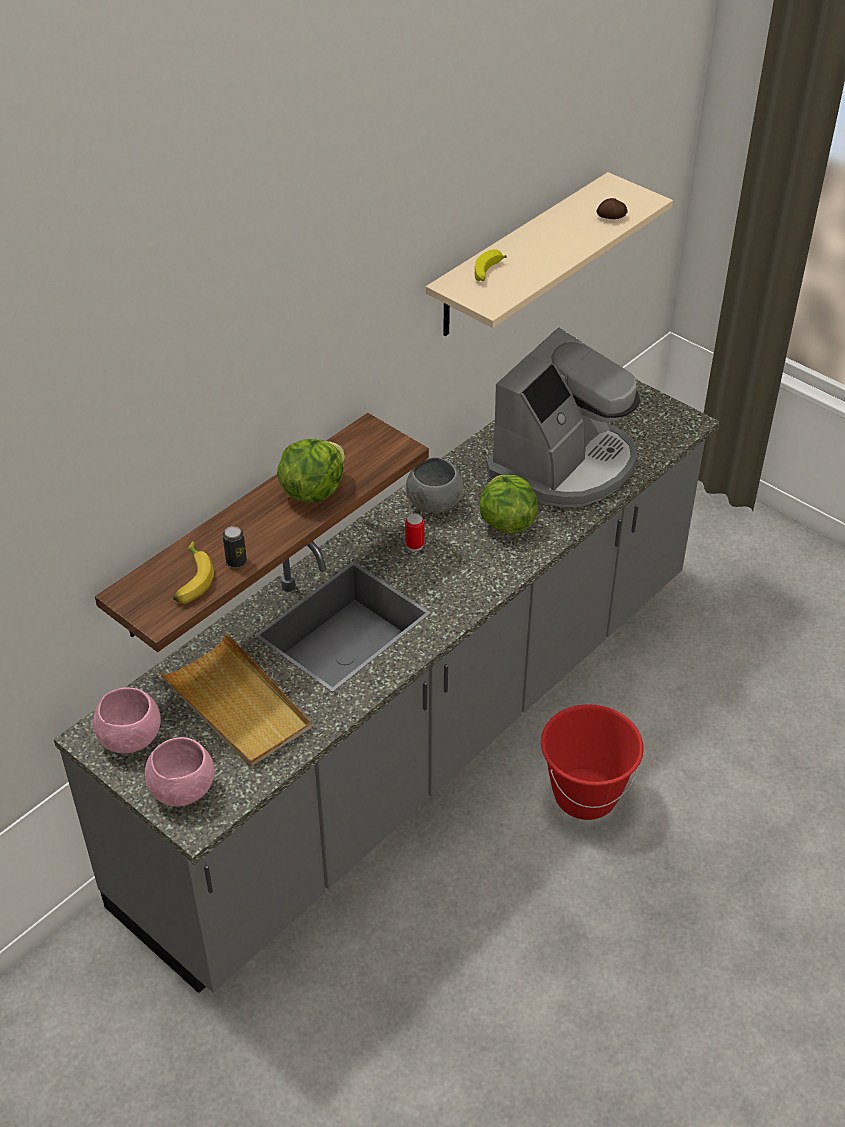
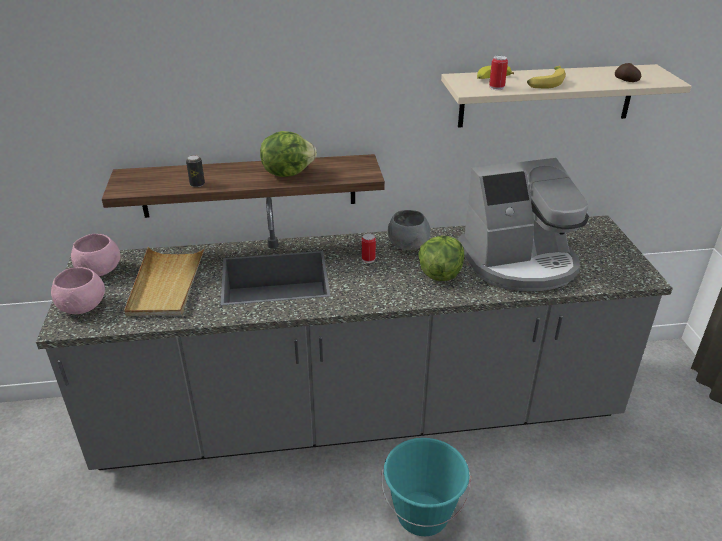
camera: 40 degrees right, 10 degrees down
banana [173,541,214,604] -> banana moved to [527,66,566,88]
red bucket [541,704,644,820] -> turquoise bucket [381,438,471,536]
none -> can [489,55,508,90]

